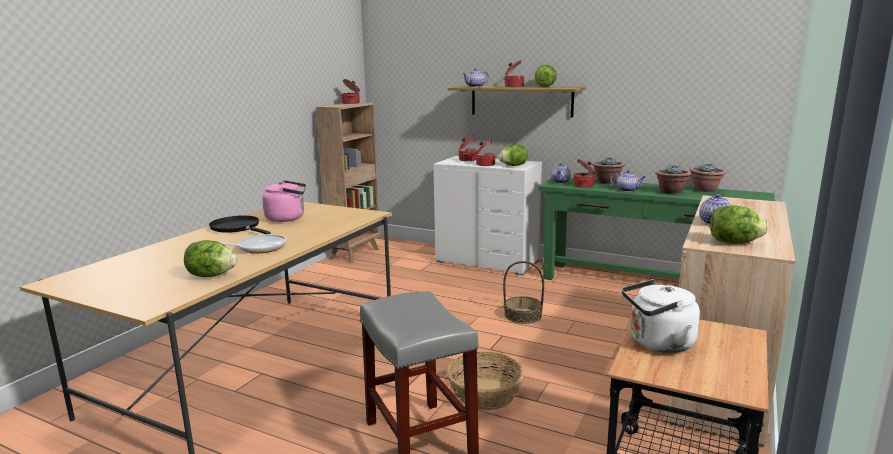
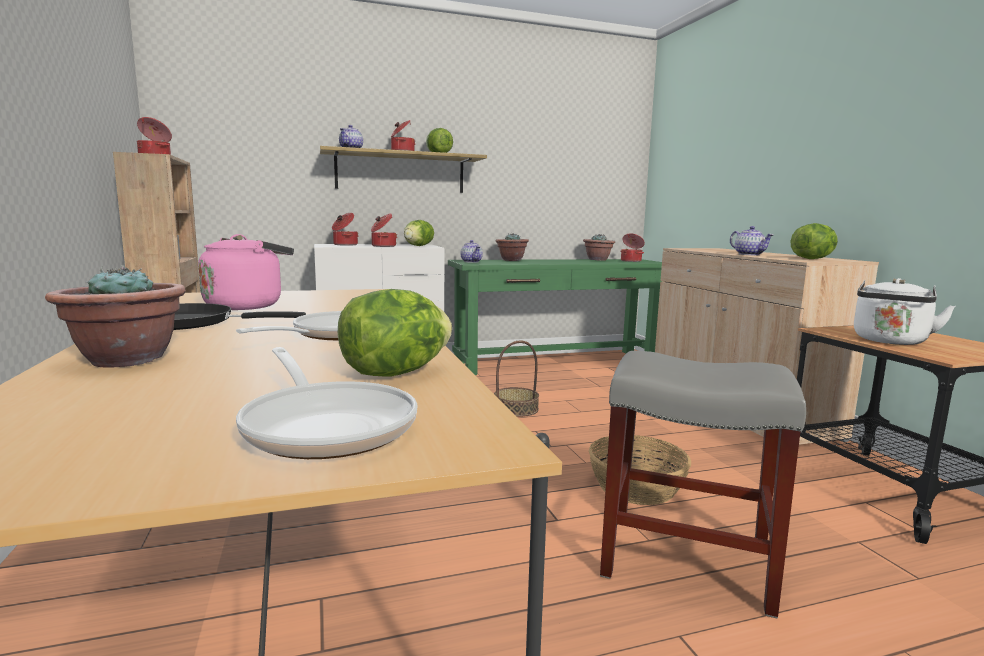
camera: 45 degrees left, 5 degrees down
cooking pot [573,159,595,188] -> cooking pot moved to [620,233,645,262]
teapot [610,170,646,192] -> none
potted plant [655,165,691,194] -> potted plant moved to [45,265,186,368]
none -> frying pan [236,347,417,459]

